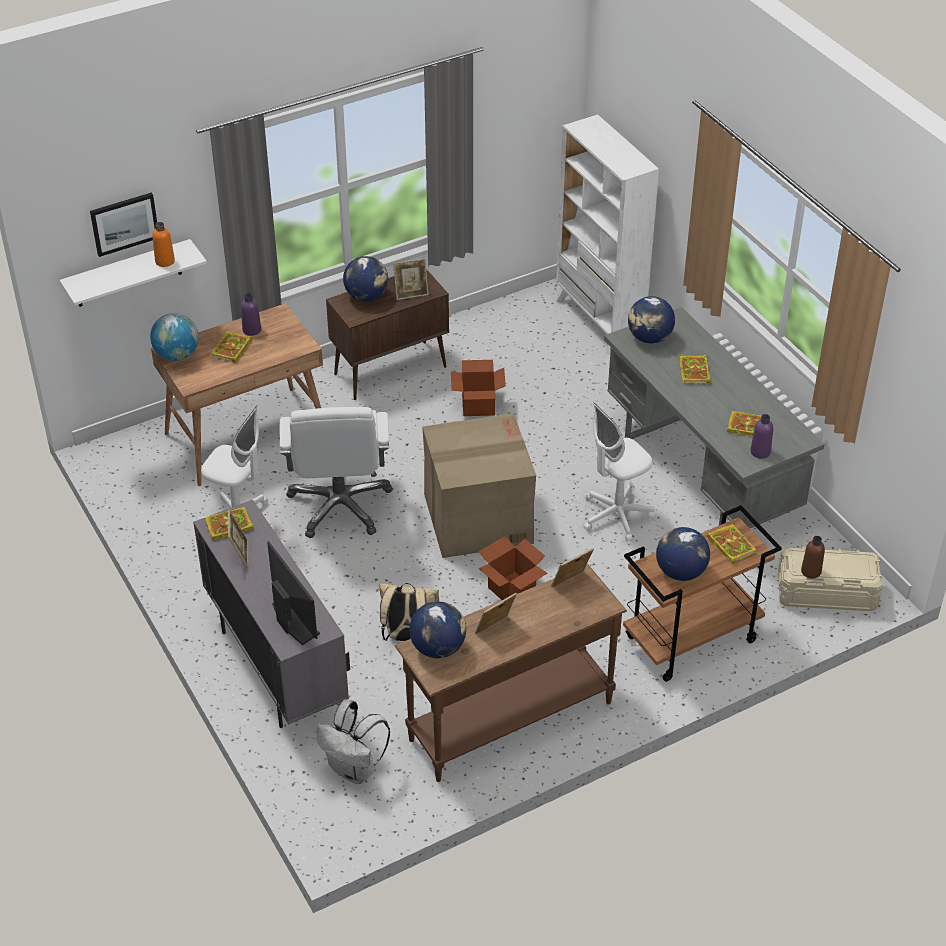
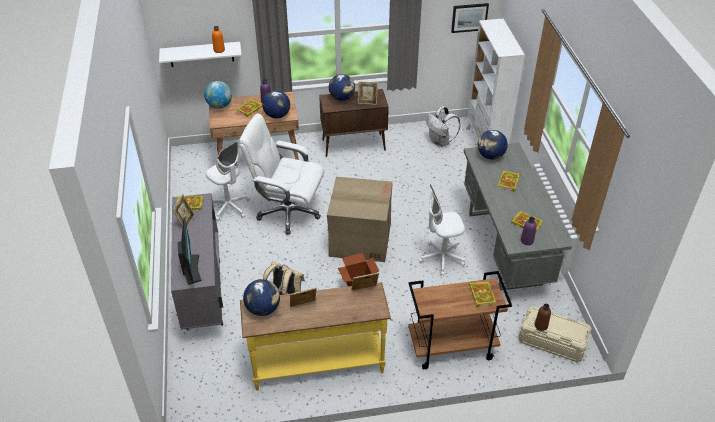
camera: 20 degrees right, 0 degrees up
picture [90,193,157,257] -> picture moved to [451,3,489,33]
white office chair [280,407,393,538] -> white office chair turned 90 degrees clockwise [239,113,324,235]
white backpack [317,699,390,784] -> white backpack moved to [426,106,460,147]
brown console table [395,564,627,782] -> yellow console table [240,282,391,391]
cardboard box [451,360,506,416] -> none
globe [656,527,710,581] -> globe moved to [262,91,290,119]

